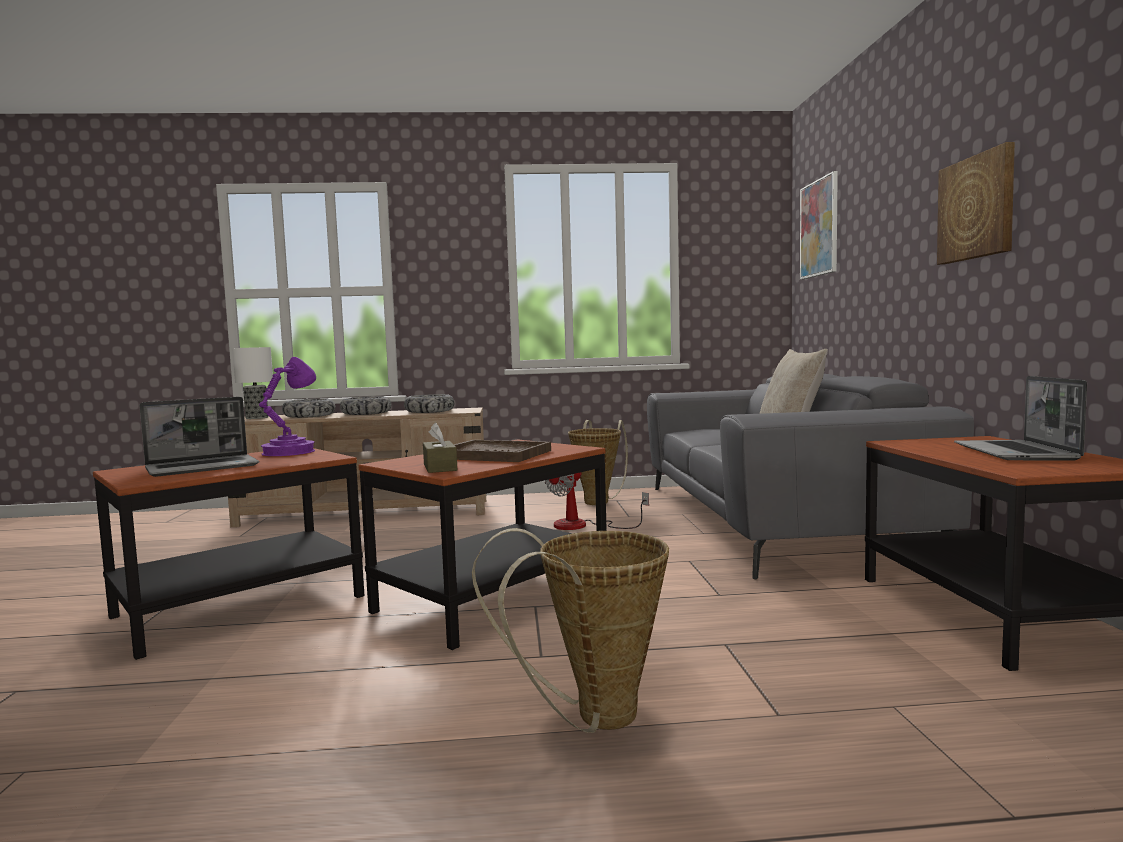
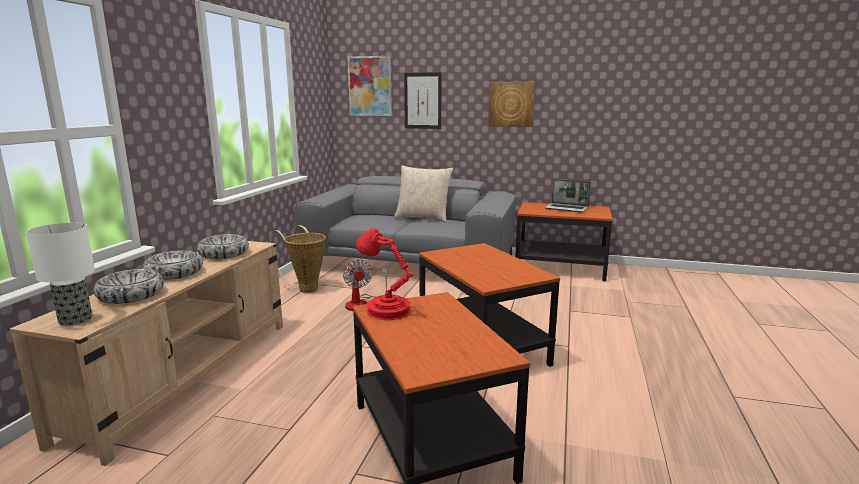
camera: 70 degrees left, 10 degrees up
laptop [139,397,259,477] -> none
purple table lamp [259,357,316,456] -> red table lamp [356,228,413,320]
brown tissue box [423,423,457,473] -> none
brown tray [454,440,551,462] -> none
basket [472,528,669,733] -> none
none -> picture [404,72,442,129]

